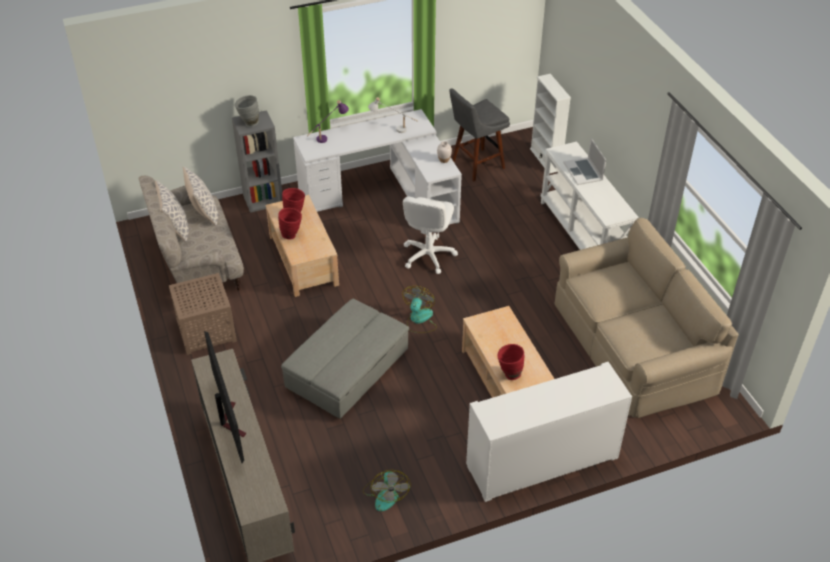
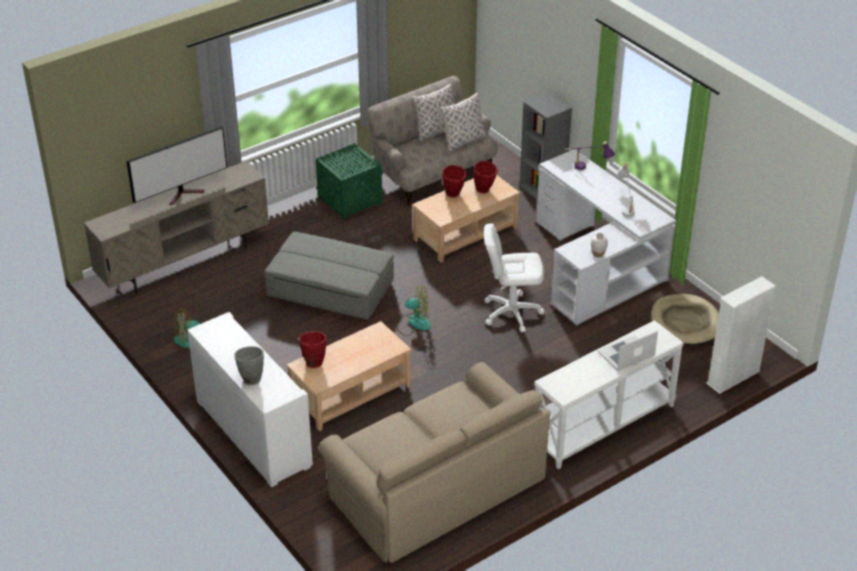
camera: 75 degrees right, 5 degrees down
brown side table [169,273,237,355] -> green side table [316,143,382,220]
grey vase [235,95,259,127] -> grey vase moved to [234,346,264,385]
grey stool [449,88,510,182] -> beige dog bed [651,294,719,345]

